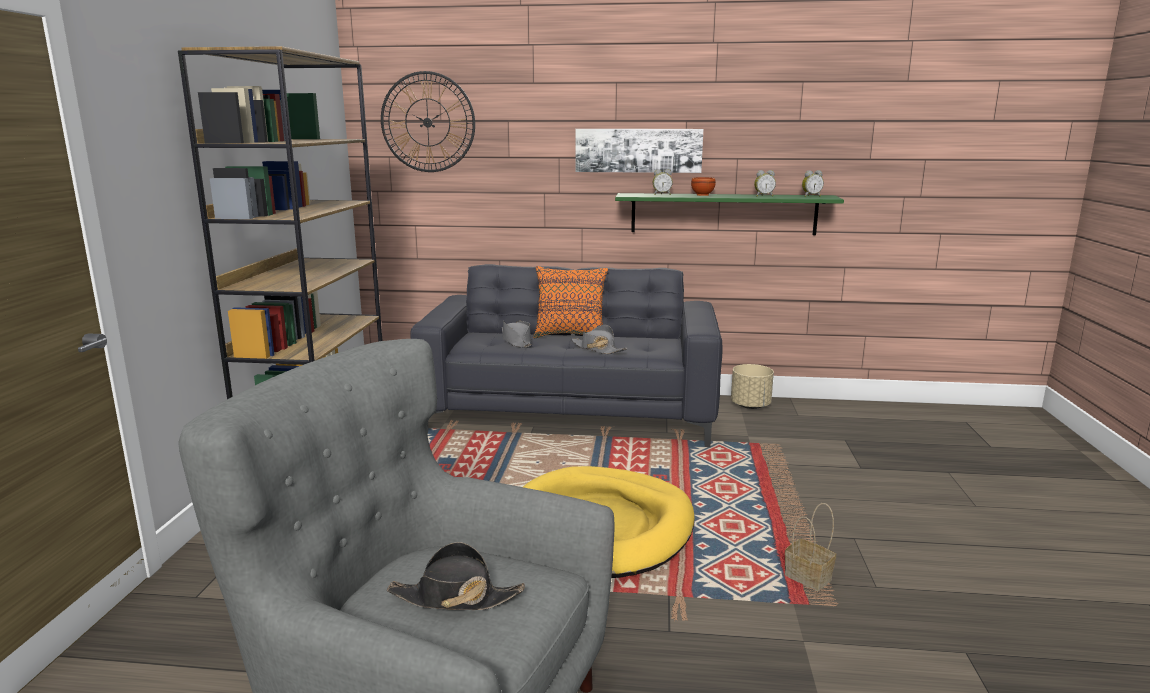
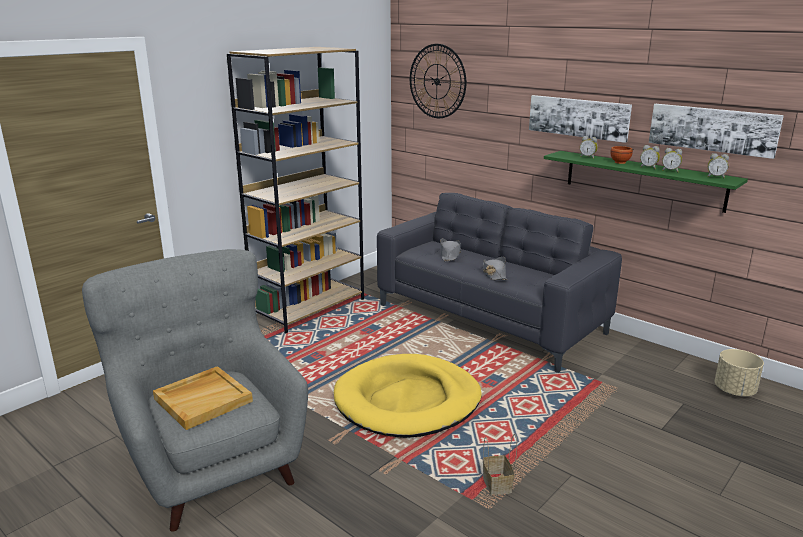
camera: 35 degrees right, 5 degrees up
black hat [387,542,525,610] -> beige tray [153,366,253,430]
orange pillow [533,266,608,338] -> none
beige planter [731,364,774,409] -> beige planter moved to [715,349,764,396]
none -> alarm clock [640,145,660,169]
none -> picture [649,104,784,159]

